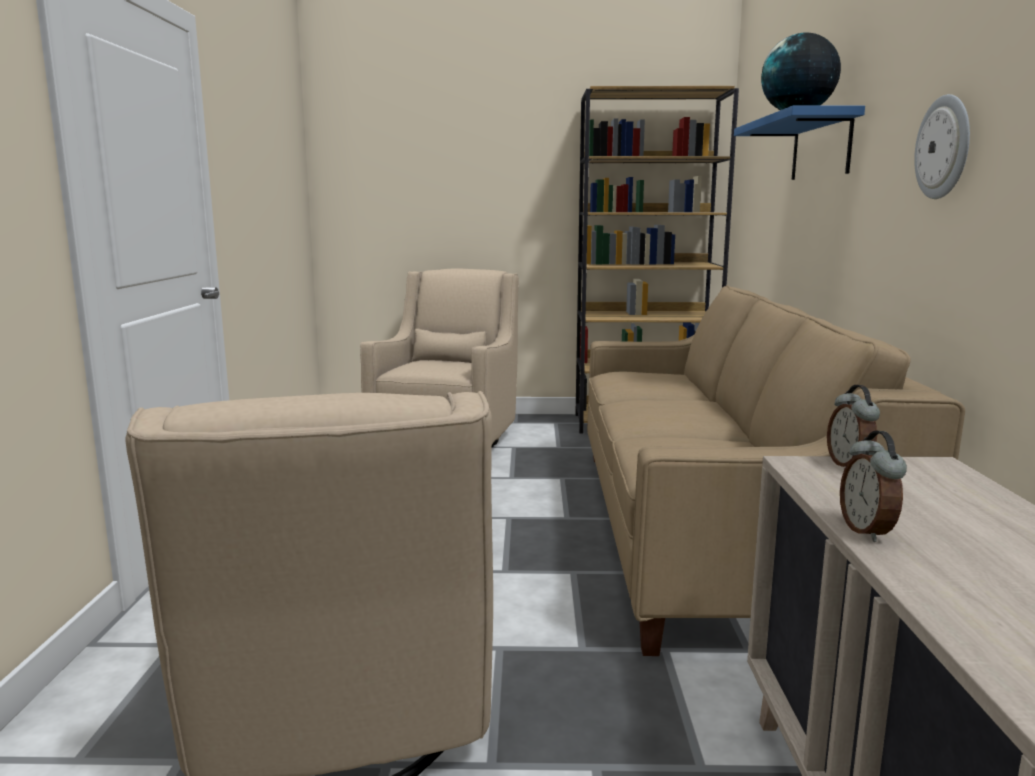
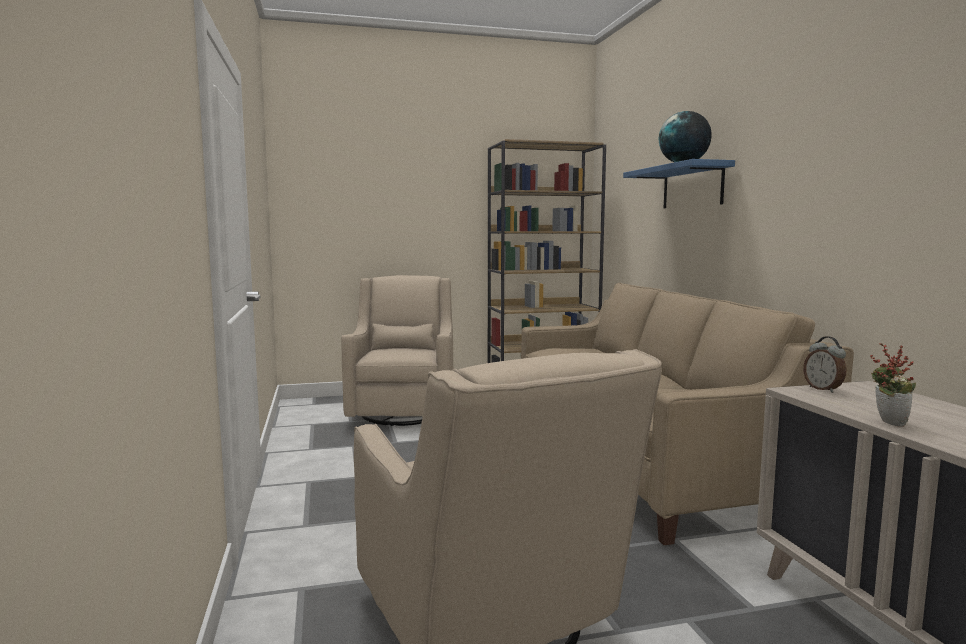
camera: 15 degrees left, 5 degrees down
alarm clock [840,431,907,542] -> potted plant [870,343,916,427]
wall clock [914,94,970,199] -> none

